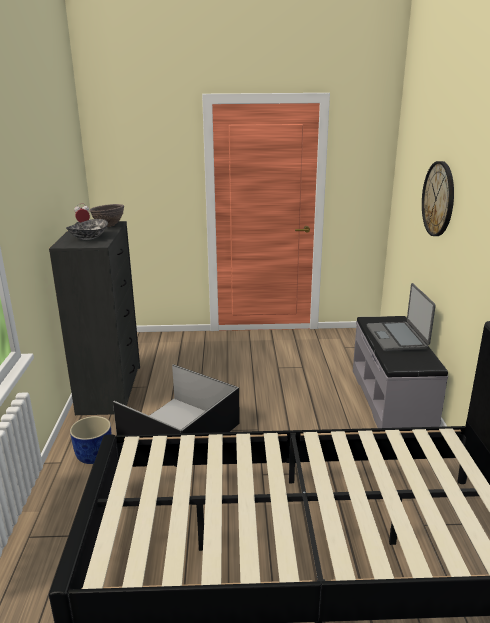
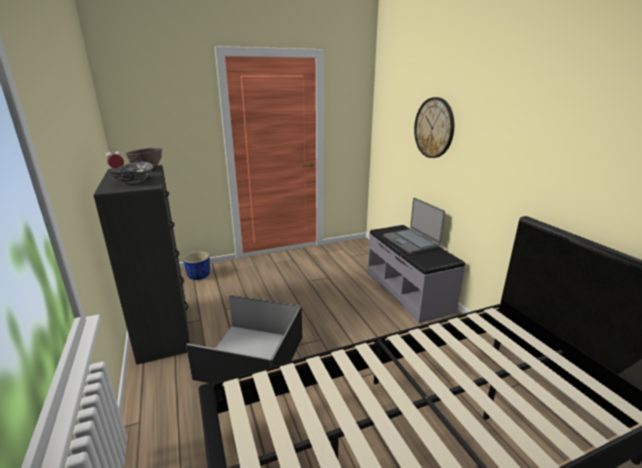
camera: 20 degrees left, 0 degrees up
blue planter [70,416,112,464] -> blue planter moved to [183,252,210,280]

